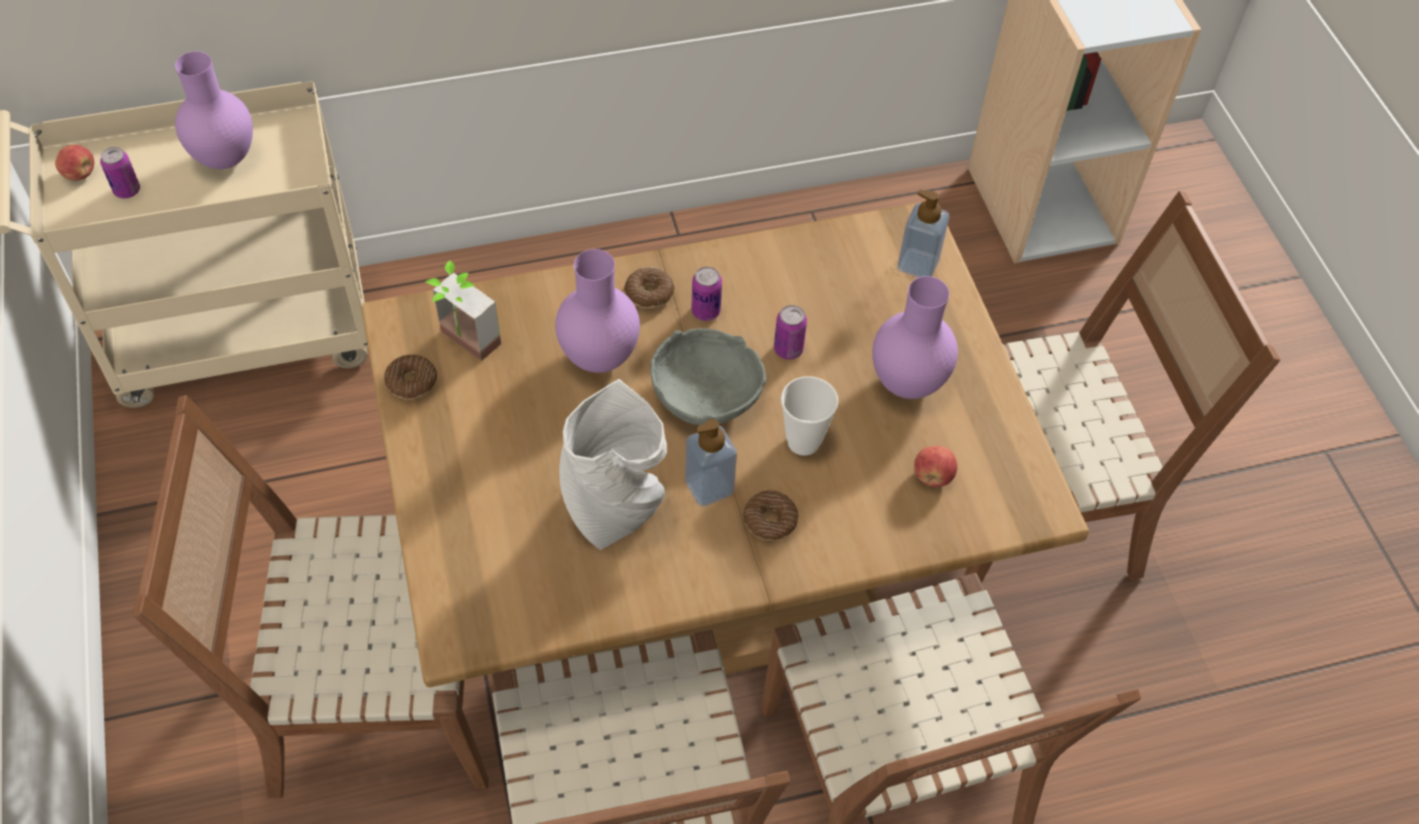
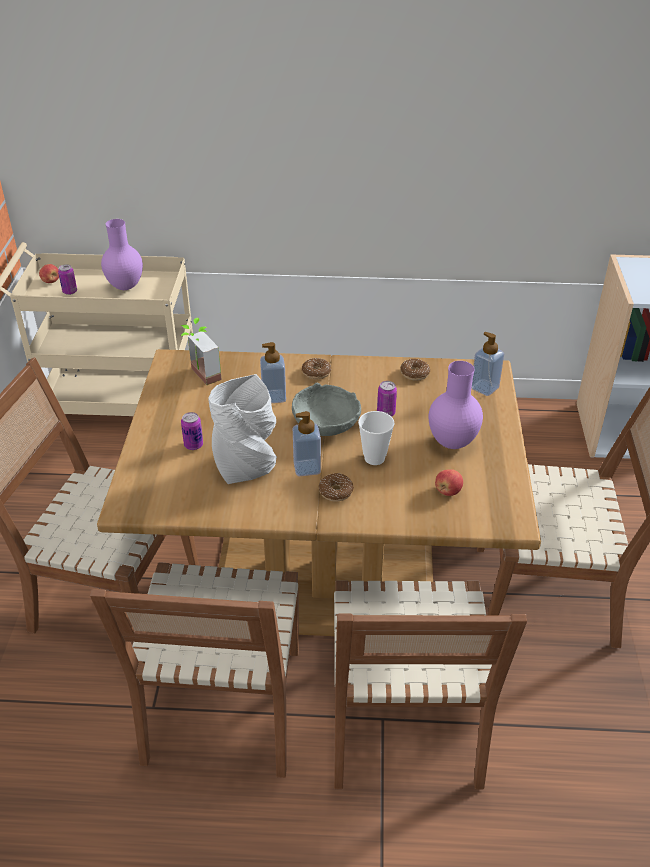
camera: 20 degrees right, 15 degrees down
donut [384,354,437,400] -> donut moved to [400,359,430,381]
purple vase [555,249,640,373] -> soap dispenser [260,342,286,403]
can [691,267,722,321] -> can moved to [181,412,203,450]

